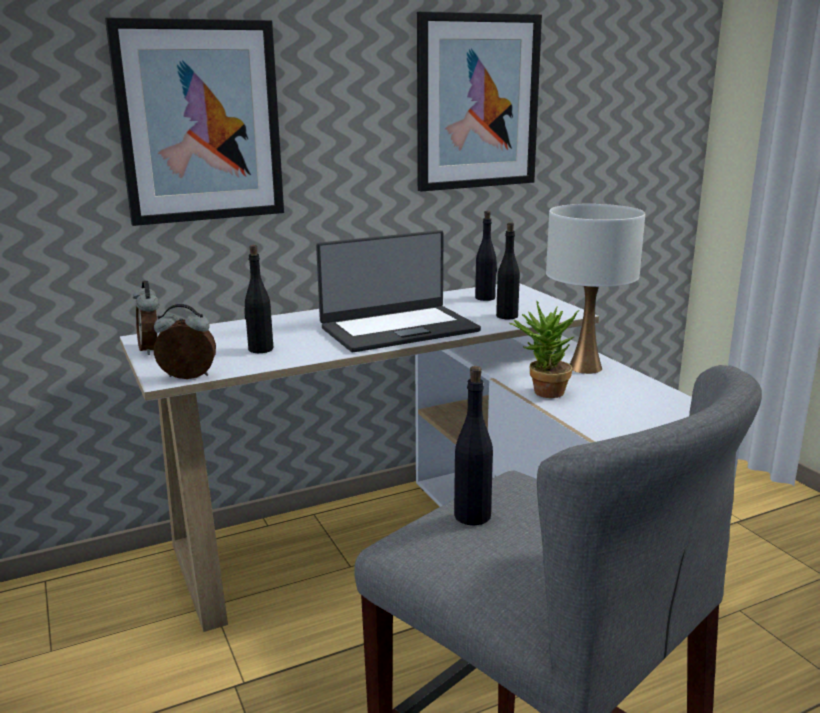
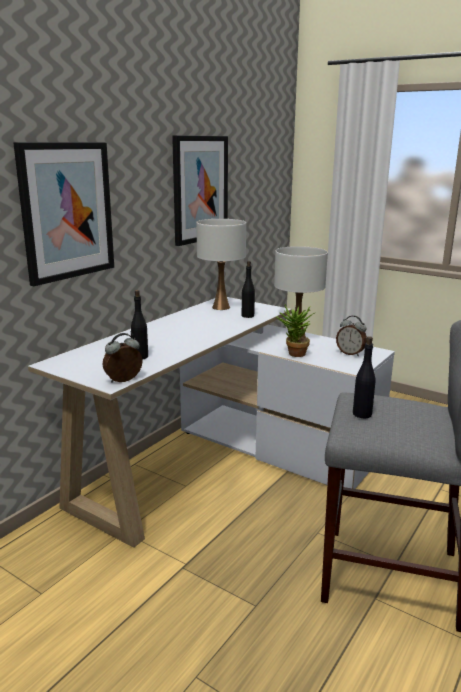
camera: 30 degrees left, 0 degrees up
alarm clock [133,281,160,355] -> alarm clock moved to [336,315,367,356]
laptop [316,230,481,352] -> none
black bottle [475,211,497,301] -> white table lamp [196,219,246,310]

